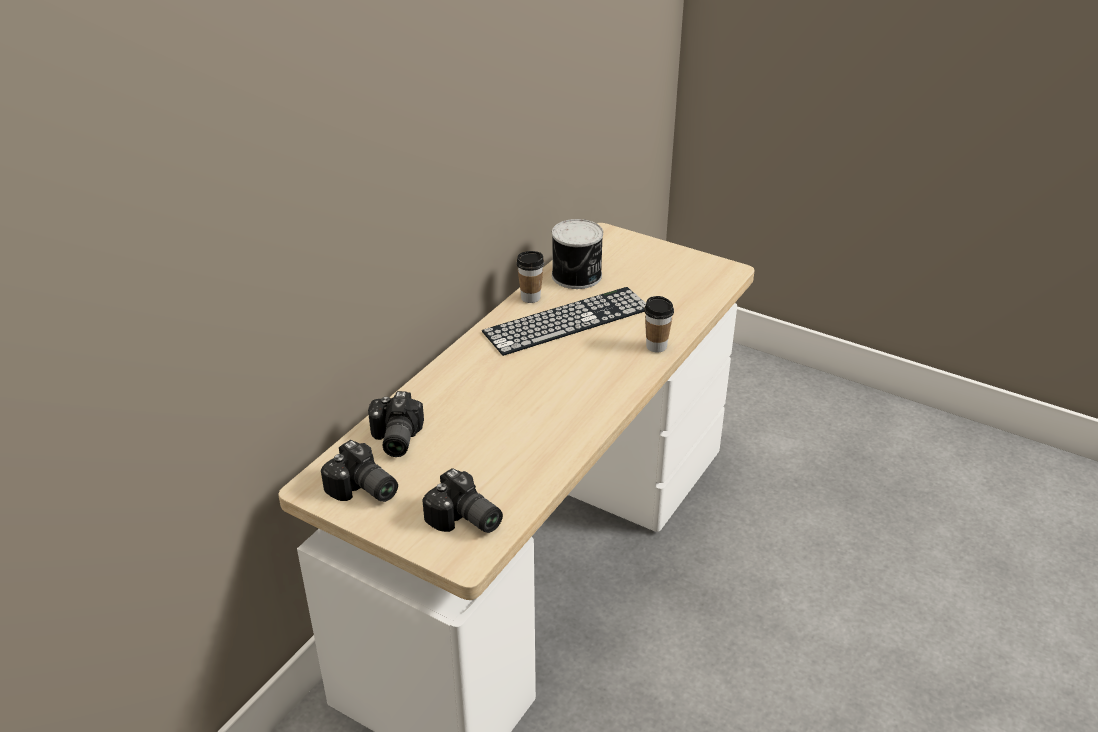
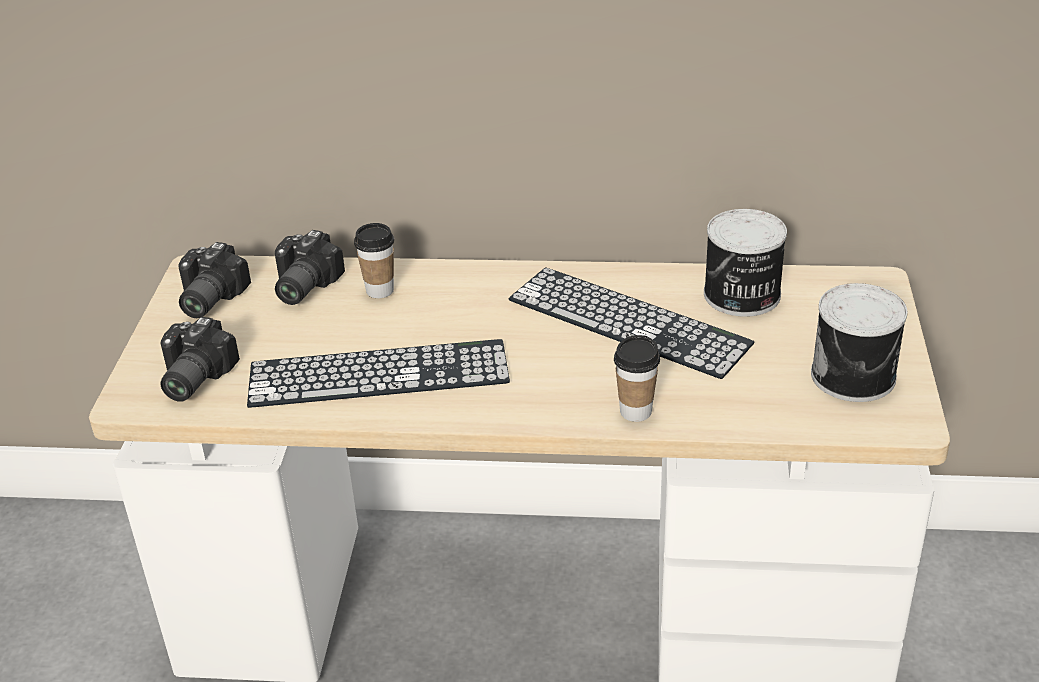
camera: 65 degrees right, 0 degrees up
camera [368,391,424,457] -> camera turned 45 degrees counterclockwise [275,230,345,305]
cup [516,251,544,303] -> cup moved to [354,223,394,298]
none -> keyboard [247,339,510,408]
none -> can [811,283,907,402]

